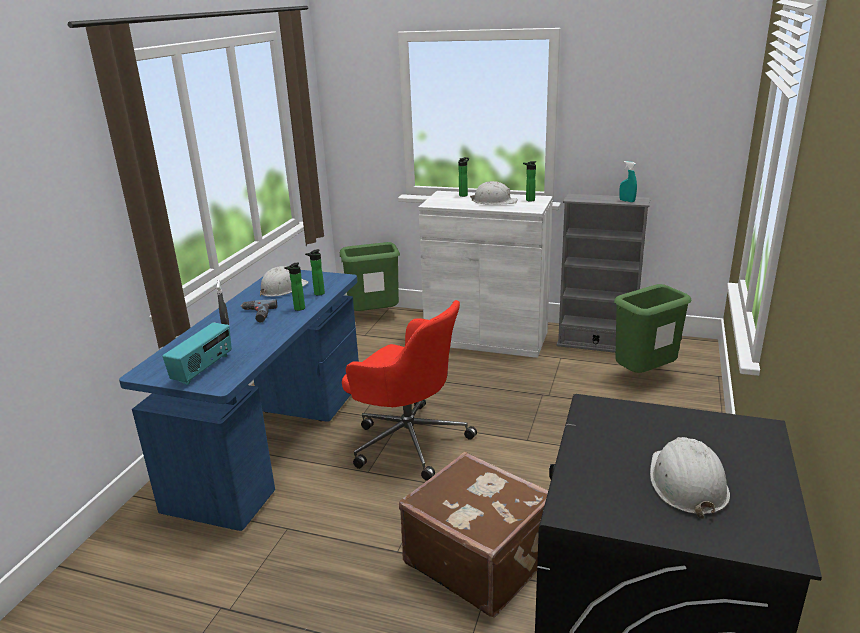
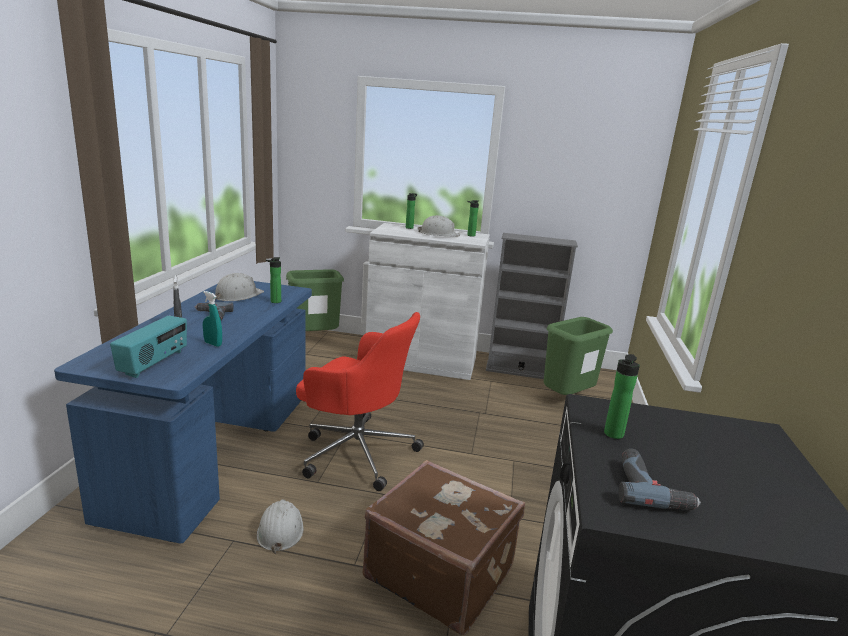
camera: 10 degrees left, 5 degrees down
bottle [284,262,305,311] -> bottle moved to [604,354,640,439]
turquoise spray bottle [619,161,637,202] -> turquoise spray bottle moved to [203,291,222,347]
white hard hat [650,437,730,519] -> white hard hat moved to [257,500,303,554]
none -> power drill [619,449,701,510]

